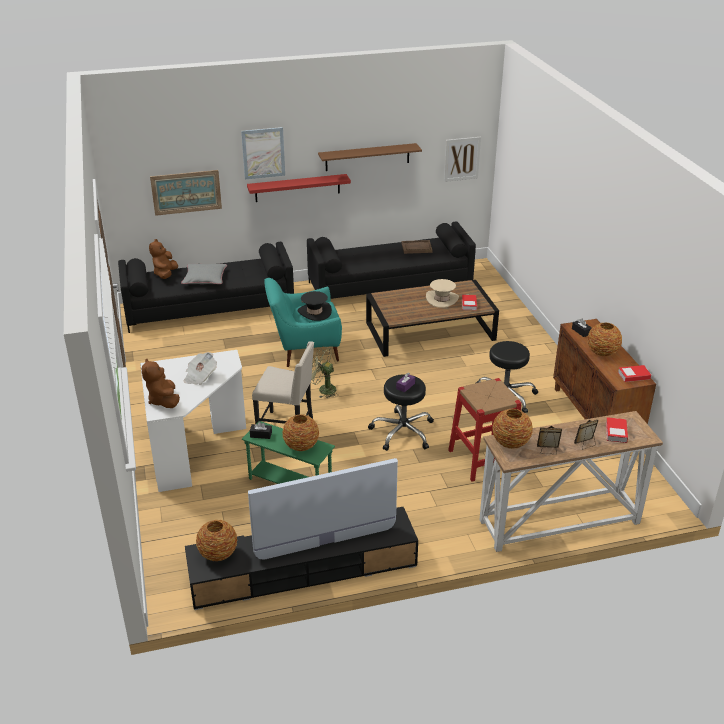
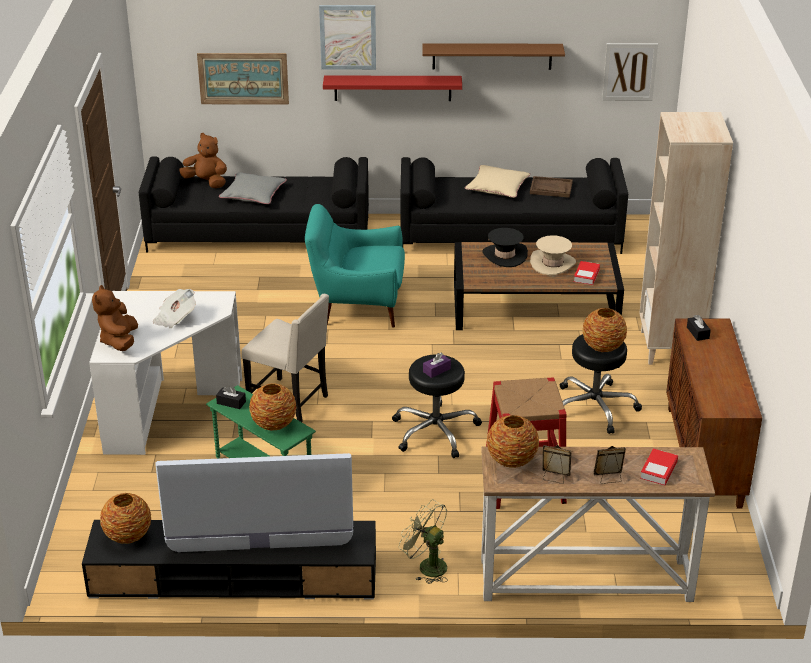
camera: 15 degrees right, 0 degrees up
brown plush toy [149,239,178,279] -> brown plush toy turned 90 degrees clockwise [179,133,227,188]
black hat [297,291,332,321] -> black hat moved to [482,228,528,267]
green fan [311,346,339,399] -> green fan moved to [399,499,448,584]
vase [587,323,622,356] -> vase moved to [582,308,627,352]
book [618,365,651,382] -> none
none -> beige pillow [465,165,530,198]
none -> beige bookcase [639,112,733,365]

